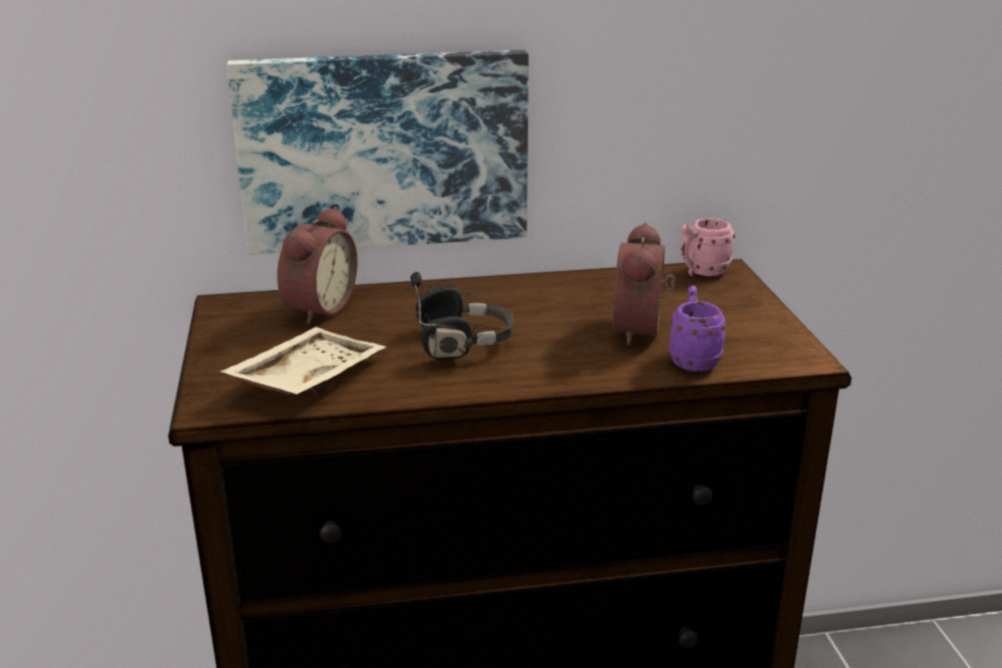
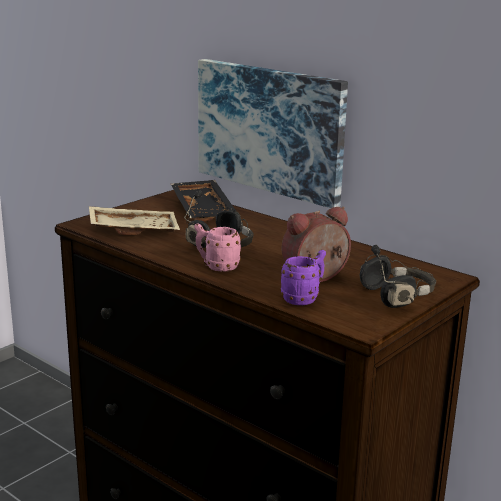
camera: 50 degrees right, 5 degrees down
alarm clock [277,207,358,324] -> black tray [171,180,236,222]
pink mug [681,218,735,276] -> pink mug moved to [194,224,241,272]
none -> black headphones [360,245,436,308]

